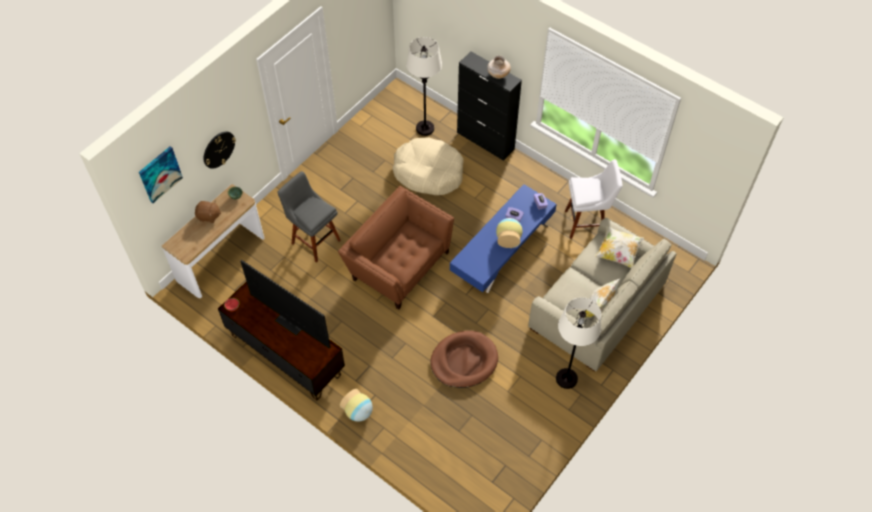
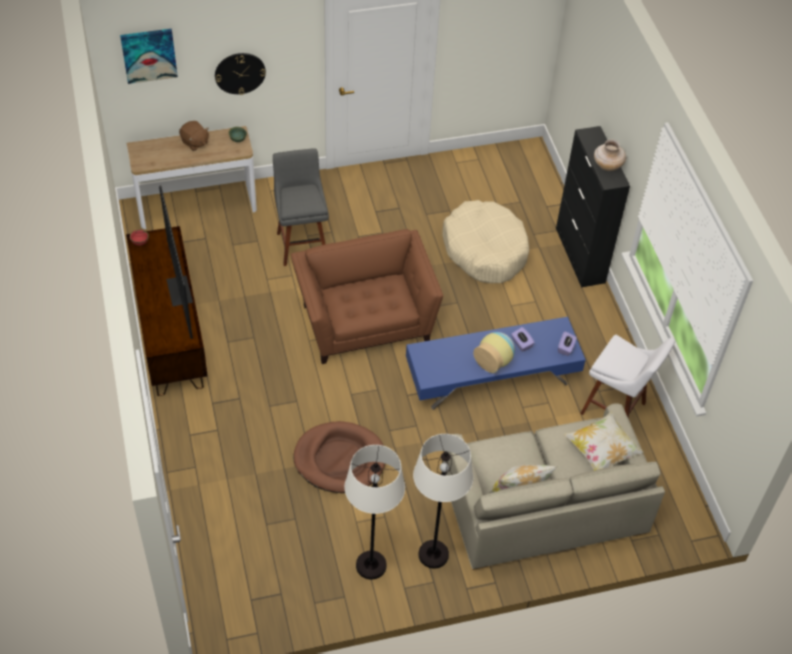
camera: 35 degrees right, 5 degrees down
vase [340,389,373,422] -> none
white floor lamp [406,37,442,136] -> white floor lamp moved to [344,445,405,580]

